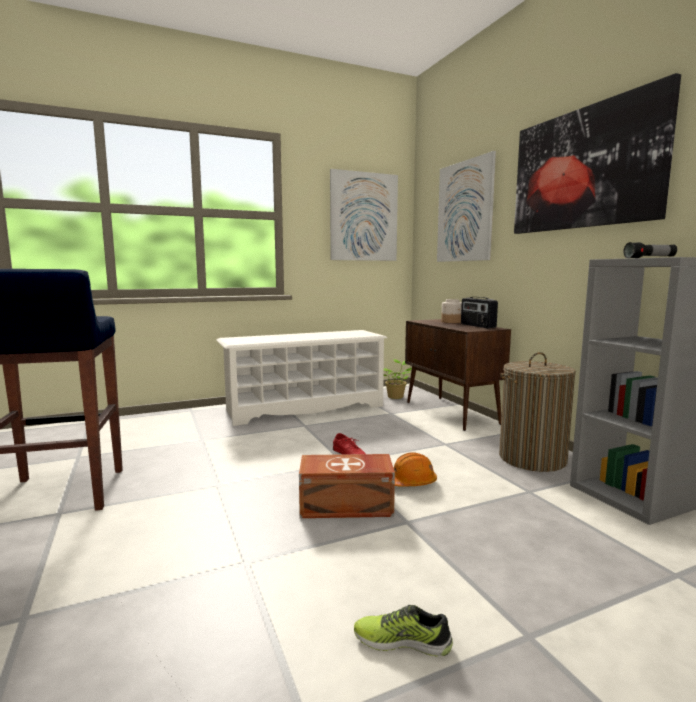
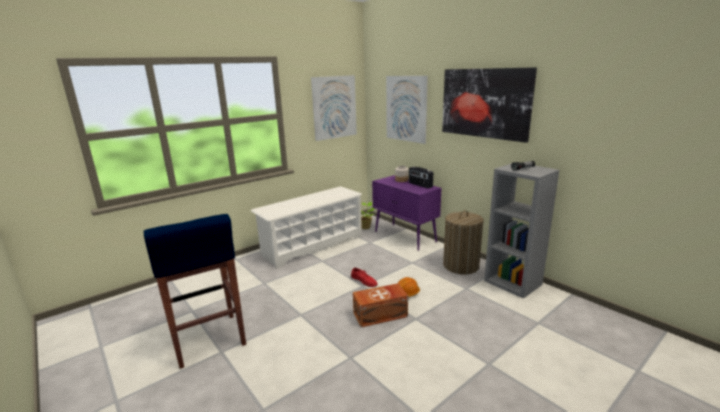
camera: 15 degrees left, 10 degrees up
shoe [354,605,453,657] -> none
brown cabinet [405,319,511,431] -> purple cabinet [372,175,441,251]

